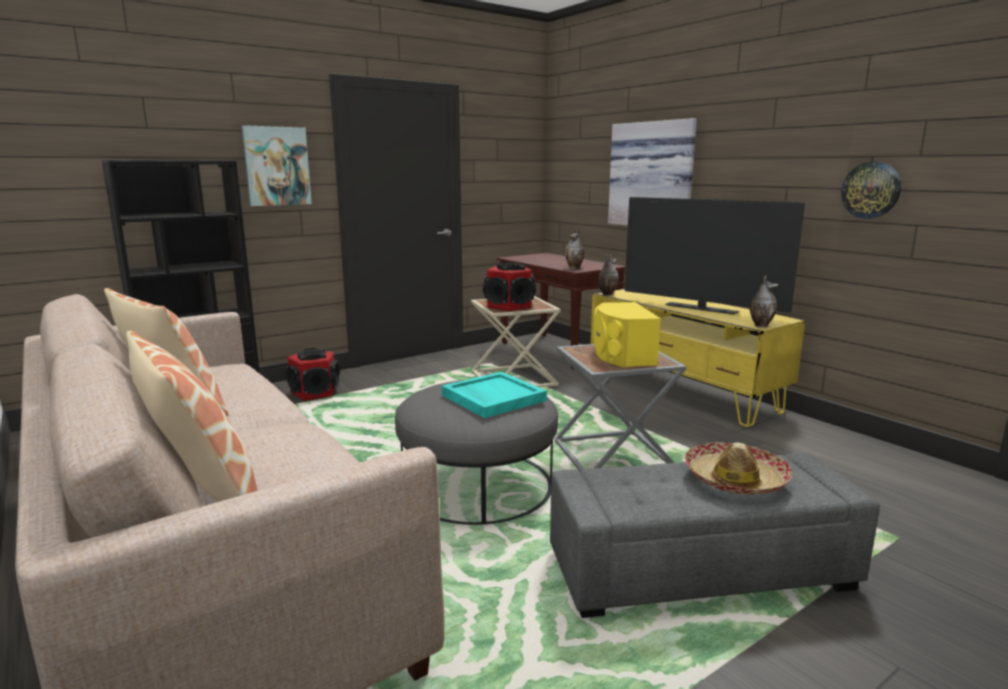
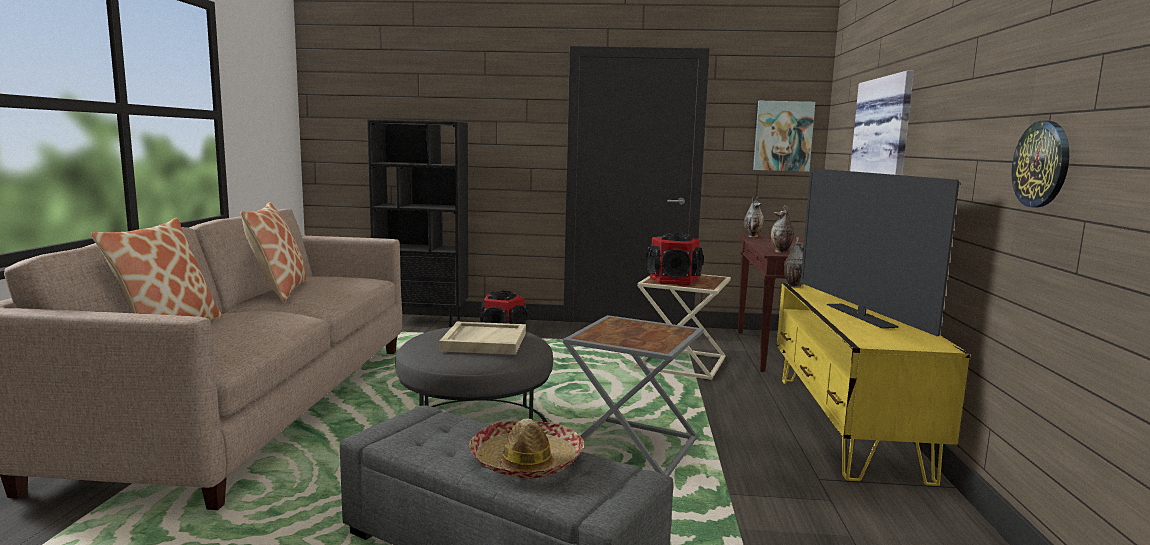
camera: 40 degrees right, 5 degrees down
picture [241,125,312,206] -> picture moved to [753,101,815,172]
turquoise tray [442,372,547,418] -> beige tray [439,322,526,355]
yellow speaker [593,302,661,367] -> none
vase [750,275,779,328] -> vase moved to [744,196,764,237]

